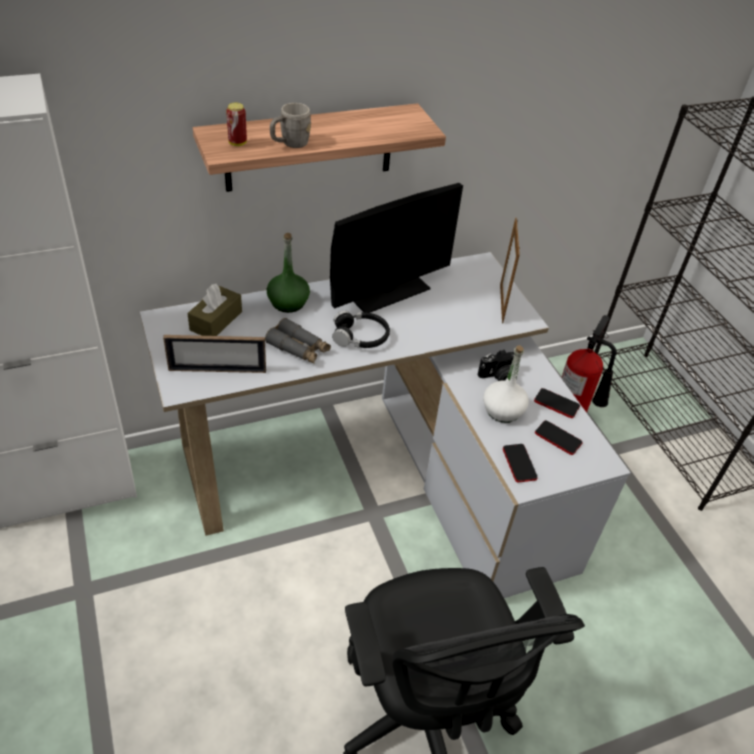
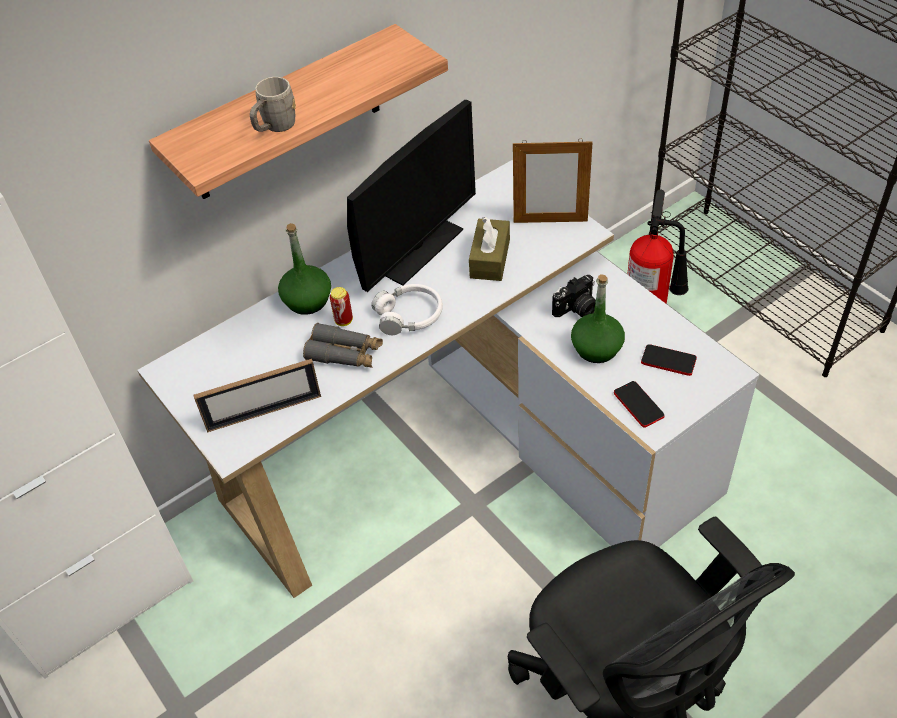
camera: 10 degrees left, 5 degrees up
brown tissue box [187,284,242,336] -> brown tissue box moved to [469,217,510,281]
can [226,103,247,146] -> can moved to [330,287,353,326]
black headphones [332,310,390,348] -> white headphones [372,284,443,335]
white bottle [483,345,529,423] -> green bottle [571,274,625,363]
picture frame [500,217,520,323] -> picture frame turned 75 degrees counterclockwise [513,139,593,223]
phone [534,388,580,418] -> none

